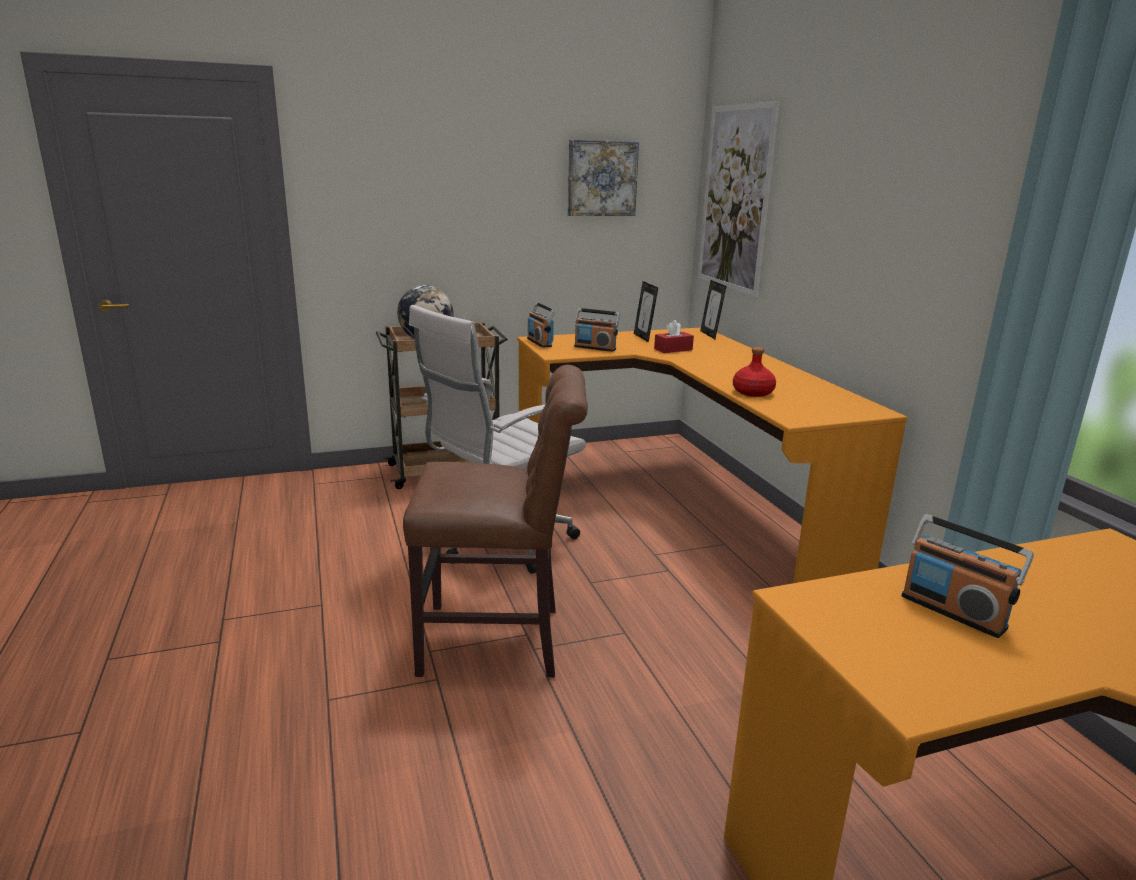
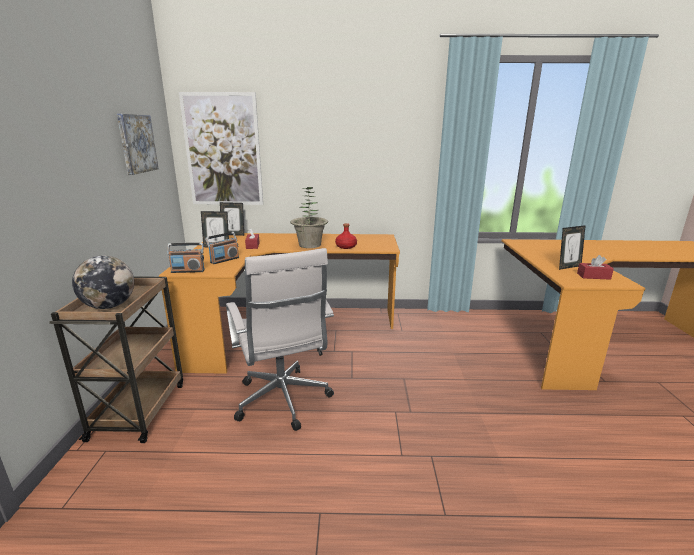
camera: 70 degrees left, 0 degrees up
brown chair [403,365,588,677] -> none
radio [902,514,1034,638] -> picture frame [559,225,586,270]
none -> potted plant [290,187,328,248]
none -> red tissue box [577,255,614,280]

